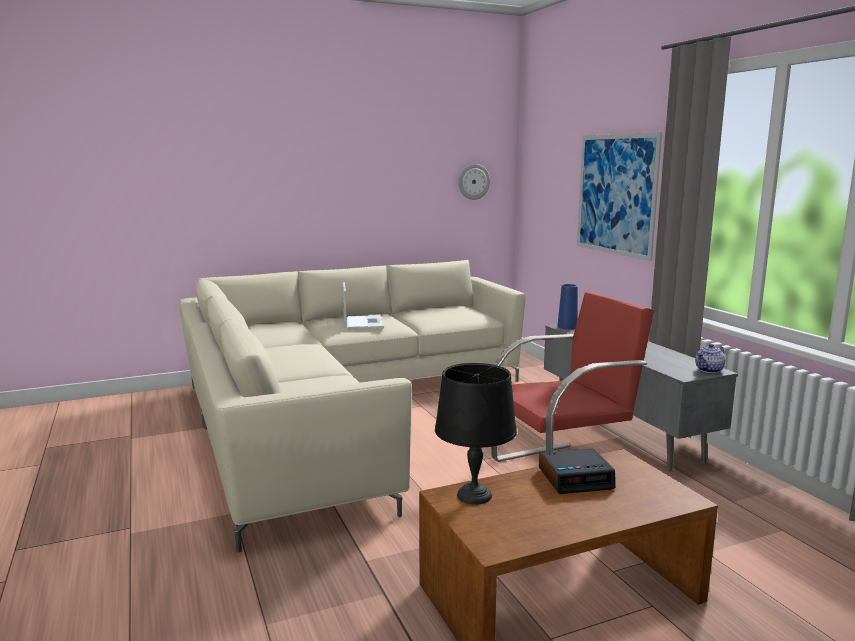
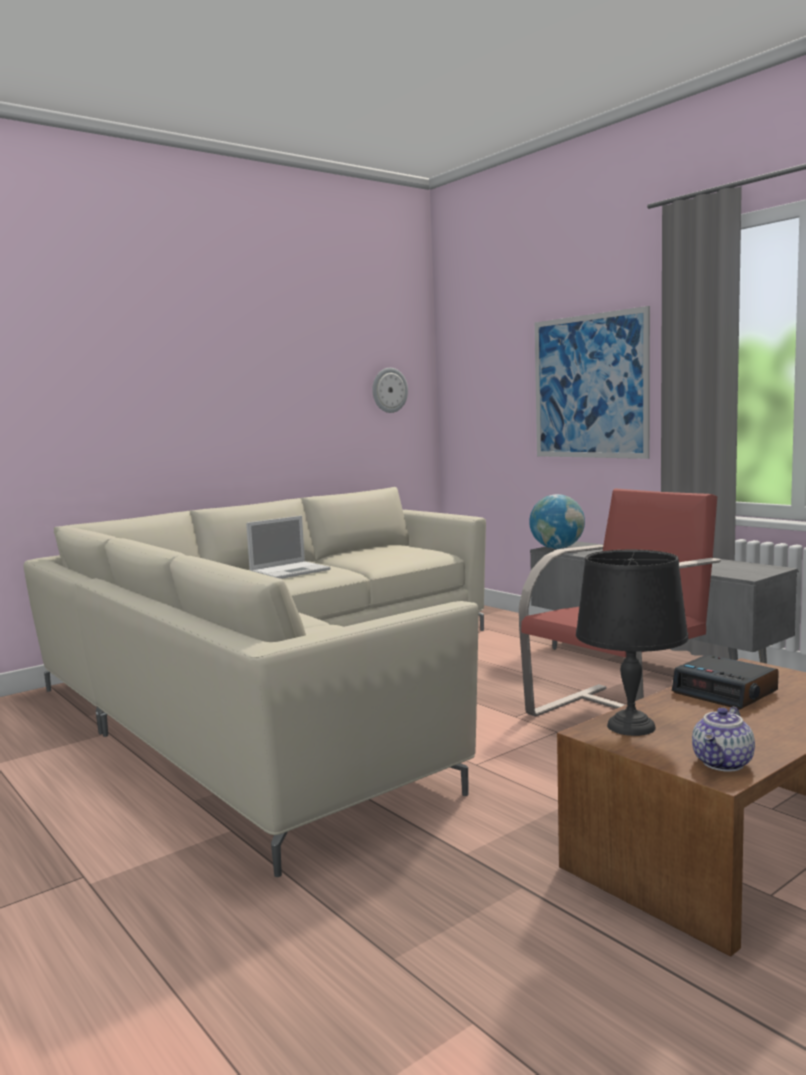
camera: 15 degrees left, 5 degrees down
laptop [342,282,384,330] -> laptop turned 75 degrees clockwise [246,516,330,579]
alarm clock [539,448,615,494] -> alarm clock turned 75 degrees clockwise [672,654,779,710]
blue vase [557,284,578,329] -> globe [529,494,585,549]
teapot [695,344,725,373] -> teapot moved to [692,707,755,772]

